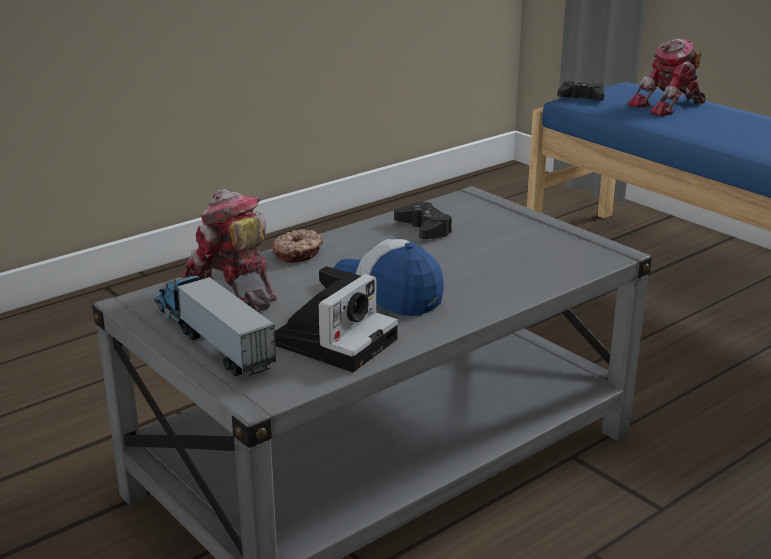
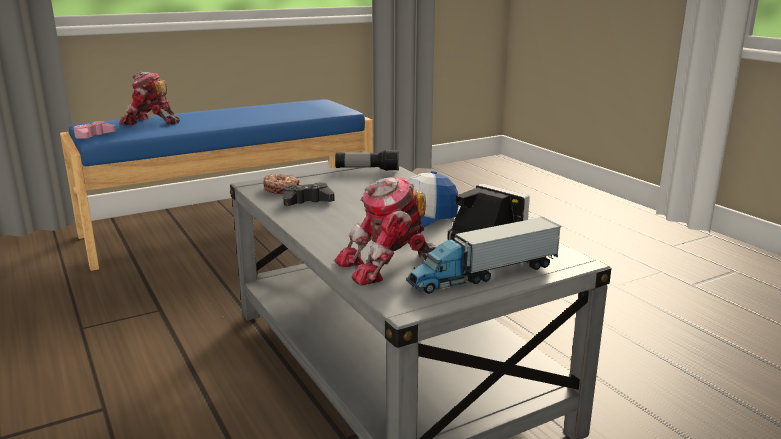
camera: 80 degrees left, 5 degrees down
donut [272,229,323,263] -> donut moved to [263,174,299,194]
black game controller [557,80,605,101] -> pink game controller [74,121,116,139]
toy robot [627,39,706,116] -> toy robot turned 120 degrees clockwise [119,71,180,125]
none -> flashlight [335,150,399,171]

